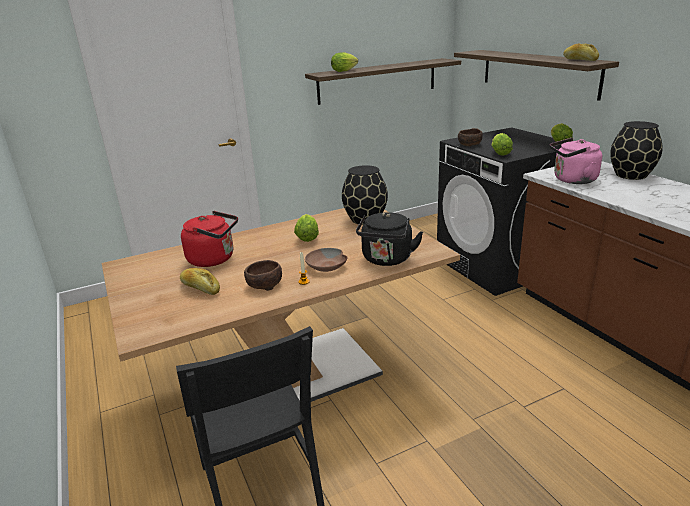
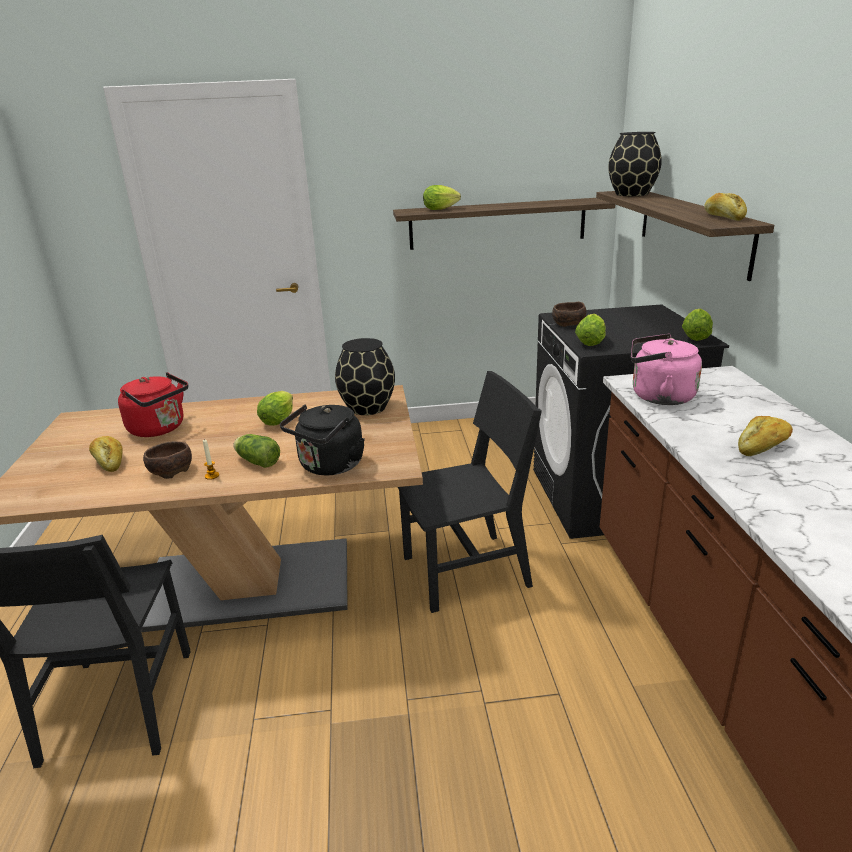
camera: 20 degrees right, 0 degrees up
brown bowl [305,248,348,272] -> lettuce [233,434,280,468]
black vase [610,121,663,180] -> black vase moved to [608,132,662,196]
none -> black chair [398,371,542,613]
none -> bread [738,416,793,456]

